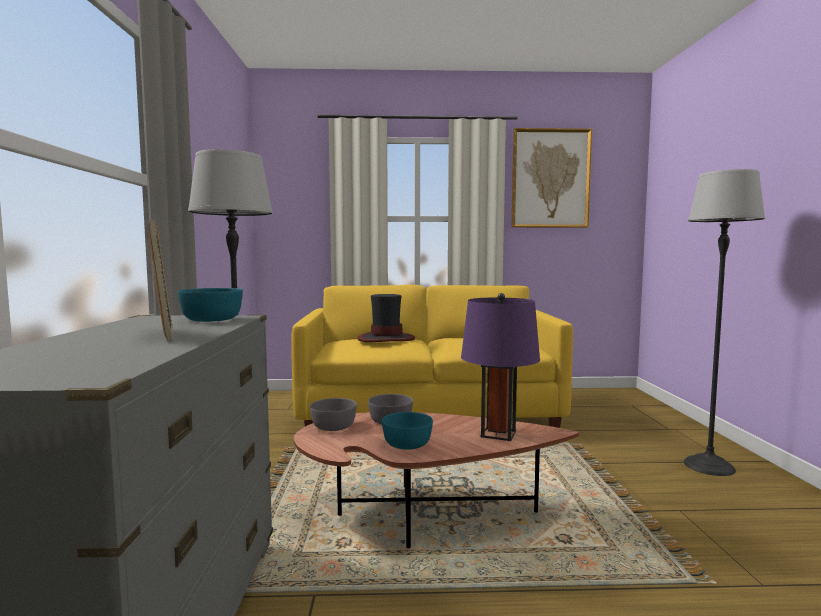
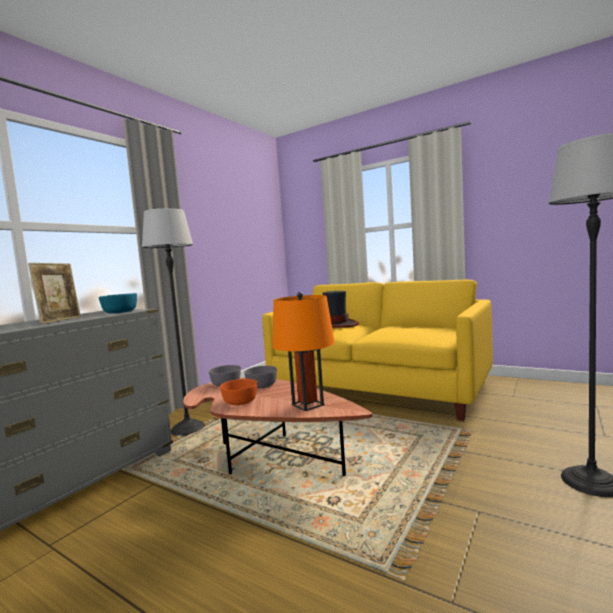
camera: 35 degrees right, 0 degrees up
turquoise bowl [382,412,433,450] -> orange bowl [220,379,257,405]
purple table lamp [461,293,540,441] -> orange table lamp [272,292,335,411]
picture [511,128,592,228] -> none

